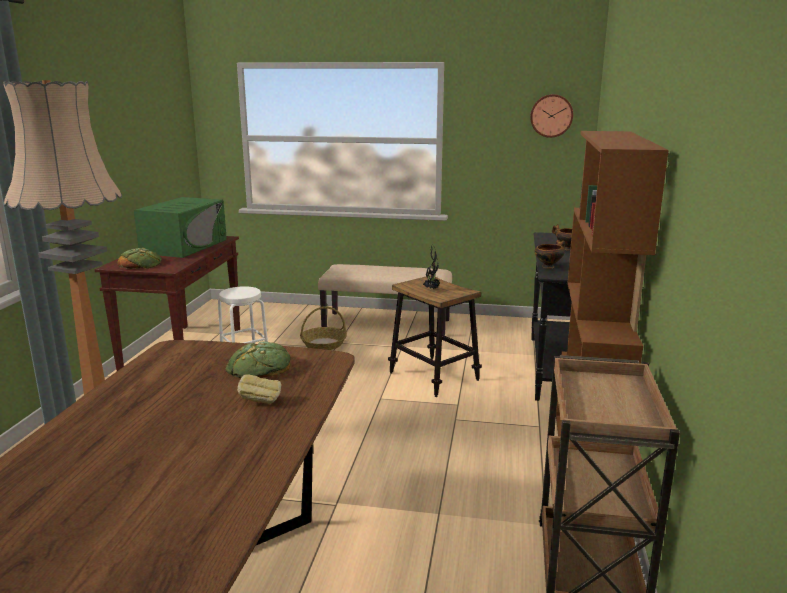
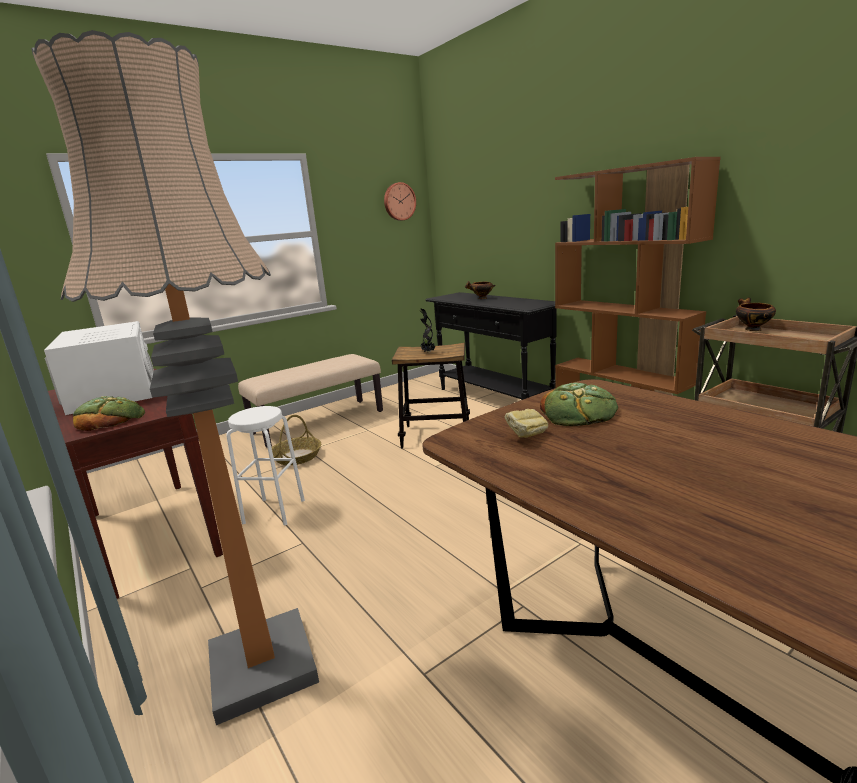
camera: 45 degrees left, 0 degrees up
green microwave [134,197,227,258] -> white microwave [44,321,154,415]
bread [237,374,281,404] -> bread moved to [505,409,548,438]
bowl [535,240,565,269] -> bowl moved to [736,298,776,331]

